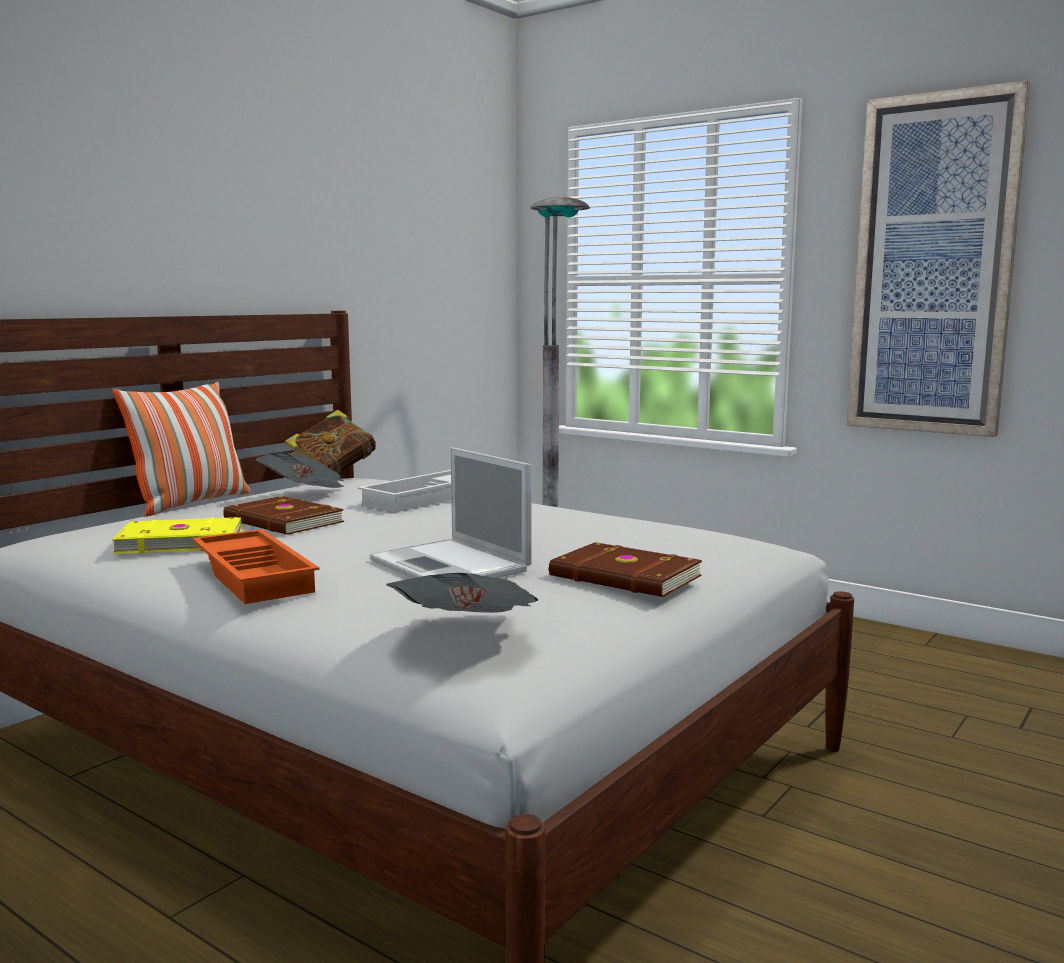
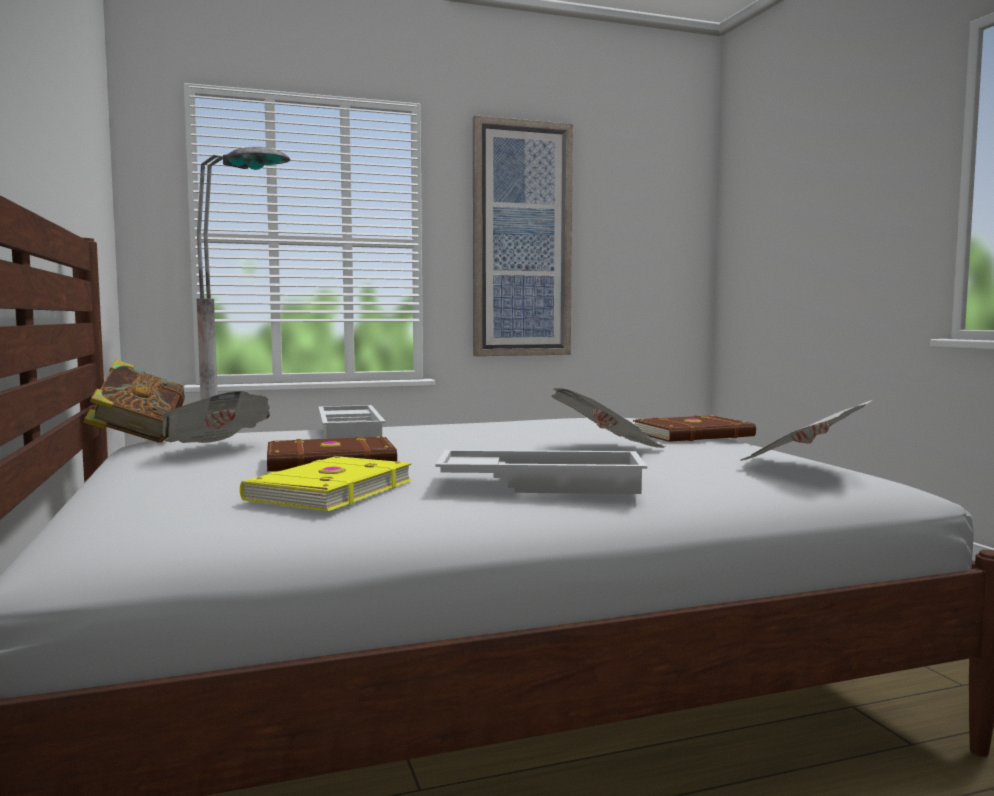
camera: 55 degrees left, 5 degrees down
pillow [112,382,250,517] -> none
orange tray [192,529,319,604] -> white tray [435,450,647,494]
laptop [370,447,531,578] -> newspaper [551,388,666,448]

